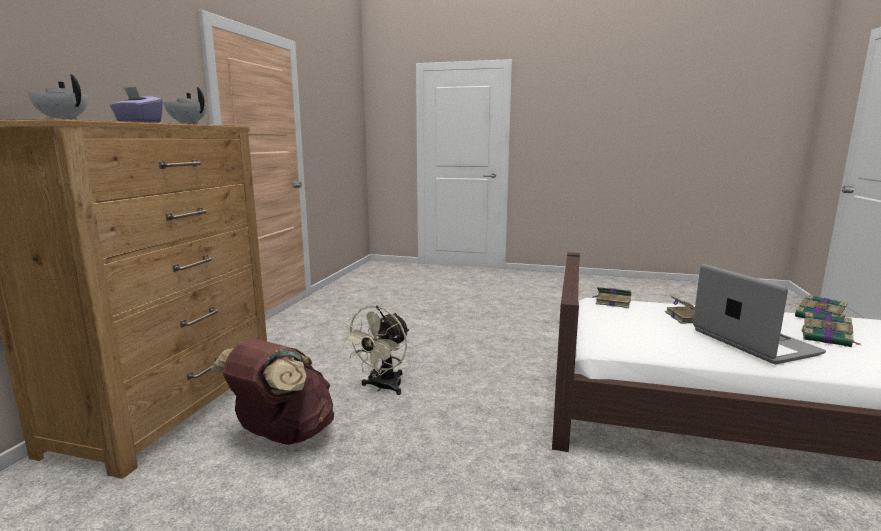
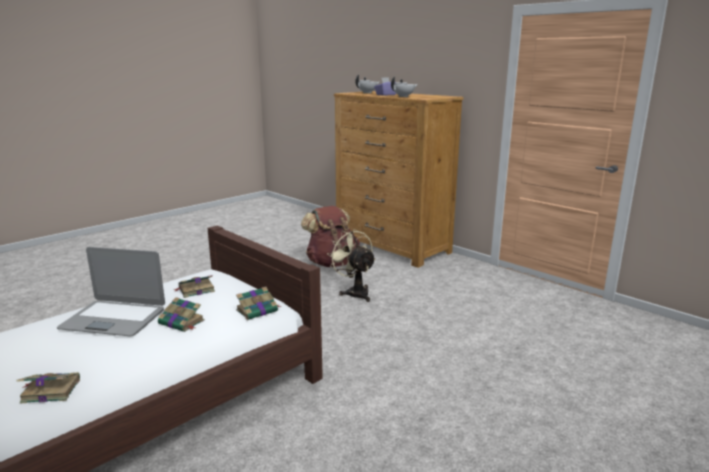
camera: 120 degrees right, 5 degrees up
book [802,312,861,347] -> book moved to [174,275,215,298]

